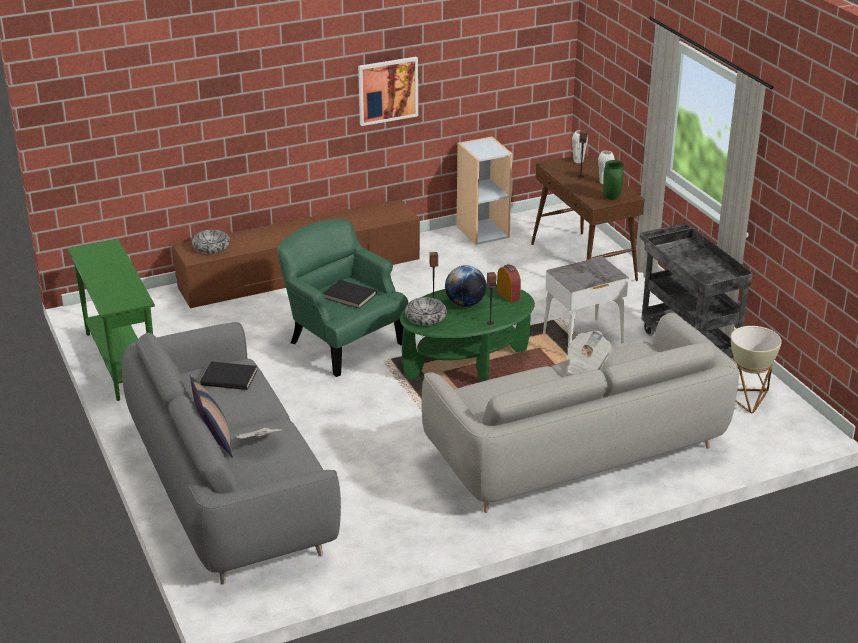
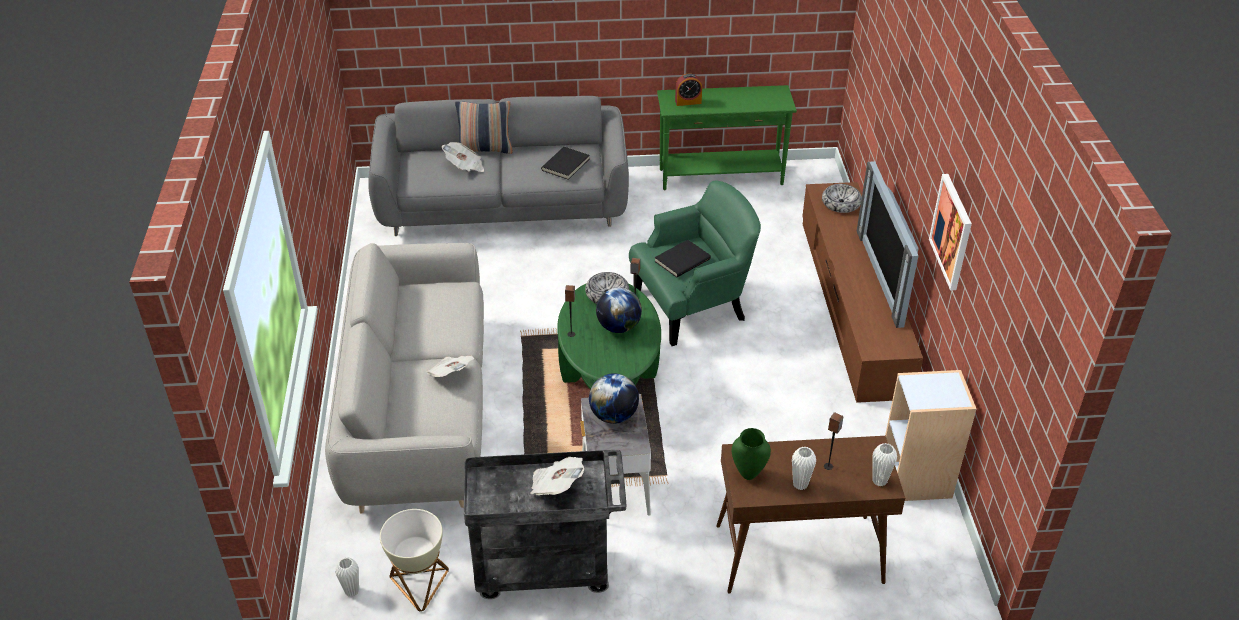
camera: 110 degrees right, 10 degrees up
alarm clock [497,264,521,303] -> alarm clock moved to [675,73,702,106]
none -> white vase [335,557,359,597]
none -> newspaper [531,457,584,495]
none -> globe [589,373,639,424]
none -> television [857,161,919,328]

